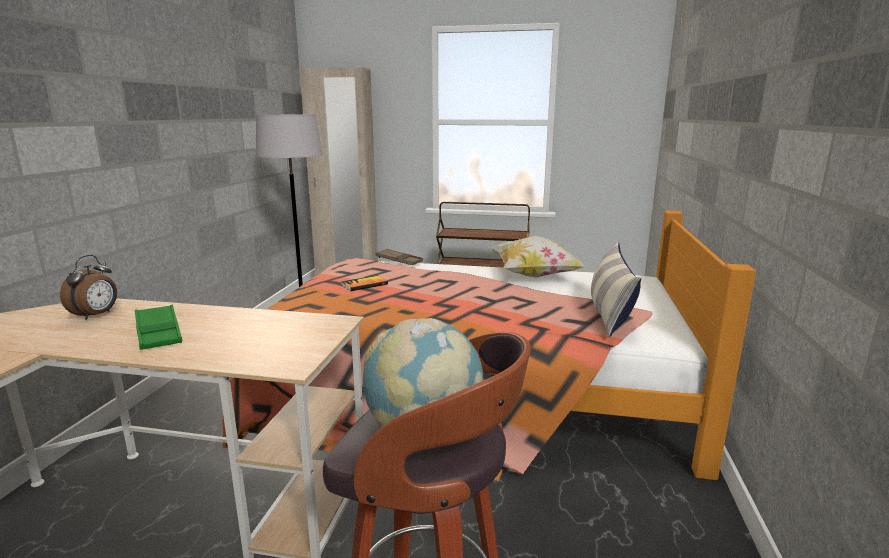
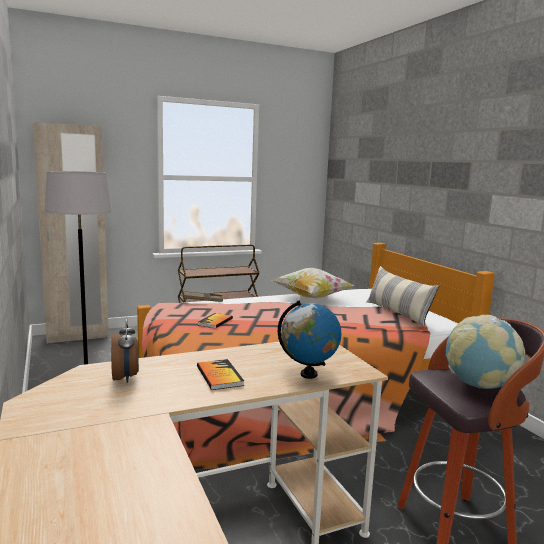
camera: 35 degrees left, 5 degrees down
green tray [135,305,182,350] -> book [197,359,244,390]
none -> globe [278,300,341,379]

